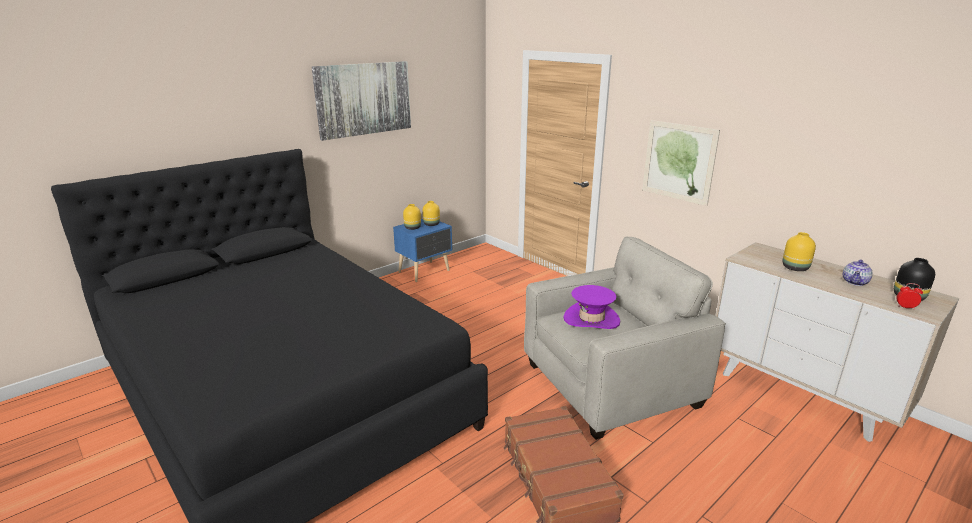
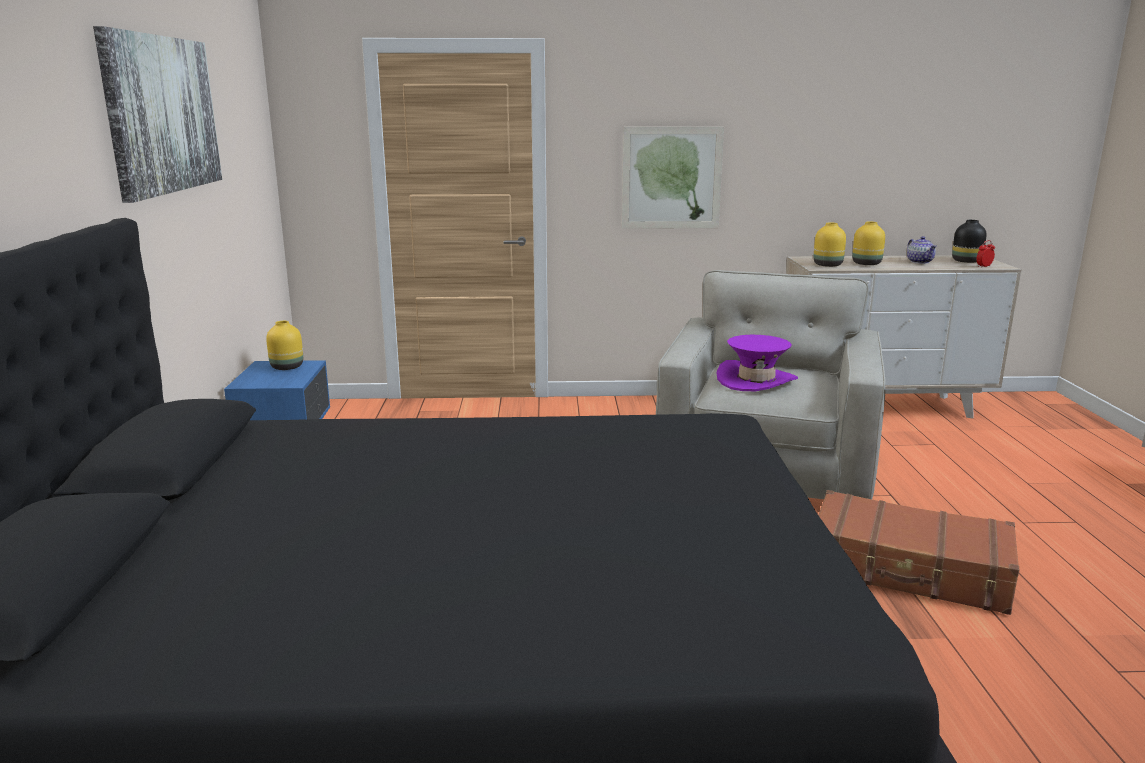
camera: 50 degrees left, 5 degrees down
yellow vase [403,204,421,230] -> yellow vase moved to [814,222,846,267]

